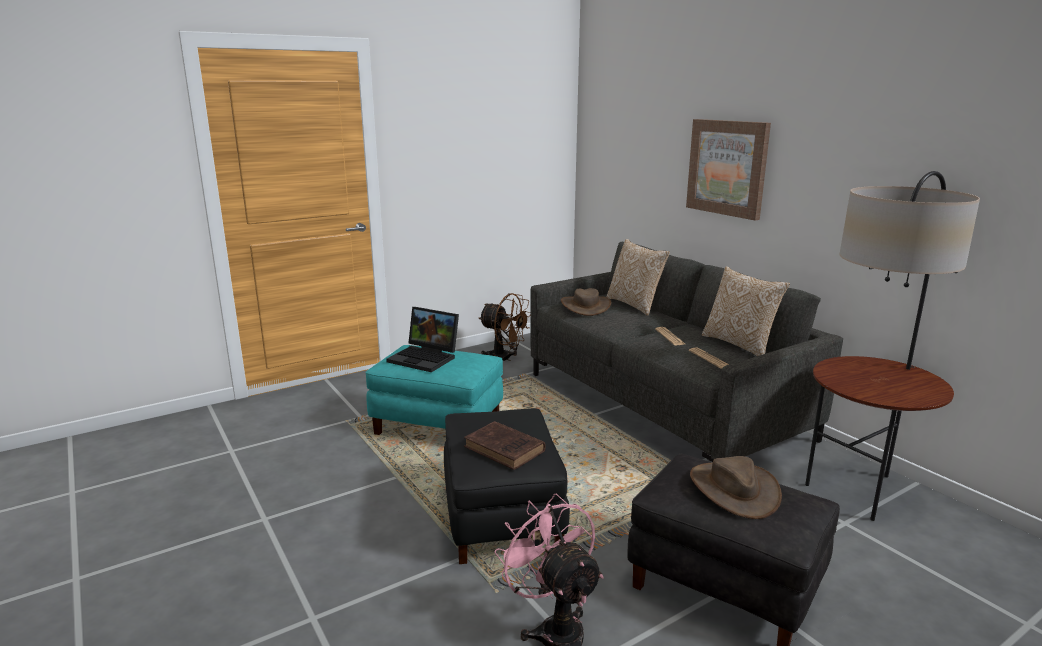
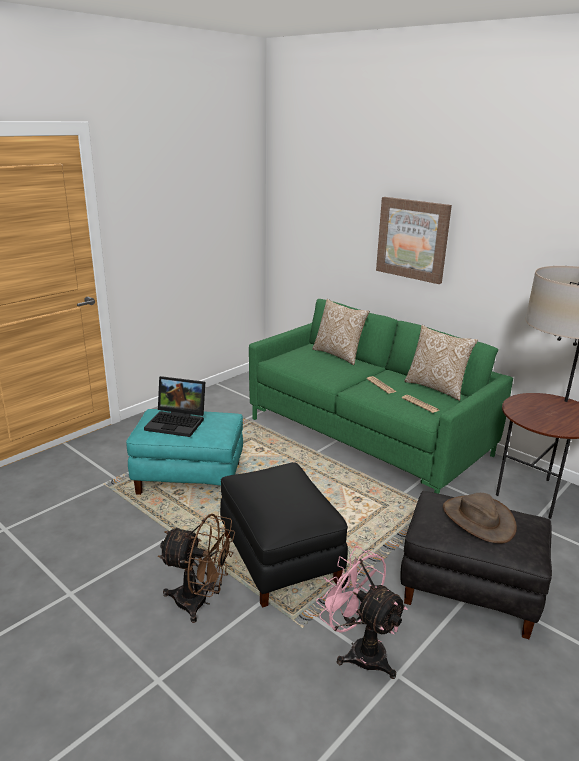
camera: 15 degrees left, 5 degrees up
brown book [464,421,546,470] -> none
brown fan [479,293,530,361] -> brown fan moved to [158,514,235,623]
grey sofa [530,242,843,462] -> green sofa [249,299,513,494]
brown hat [561,288,611,316] -> none

